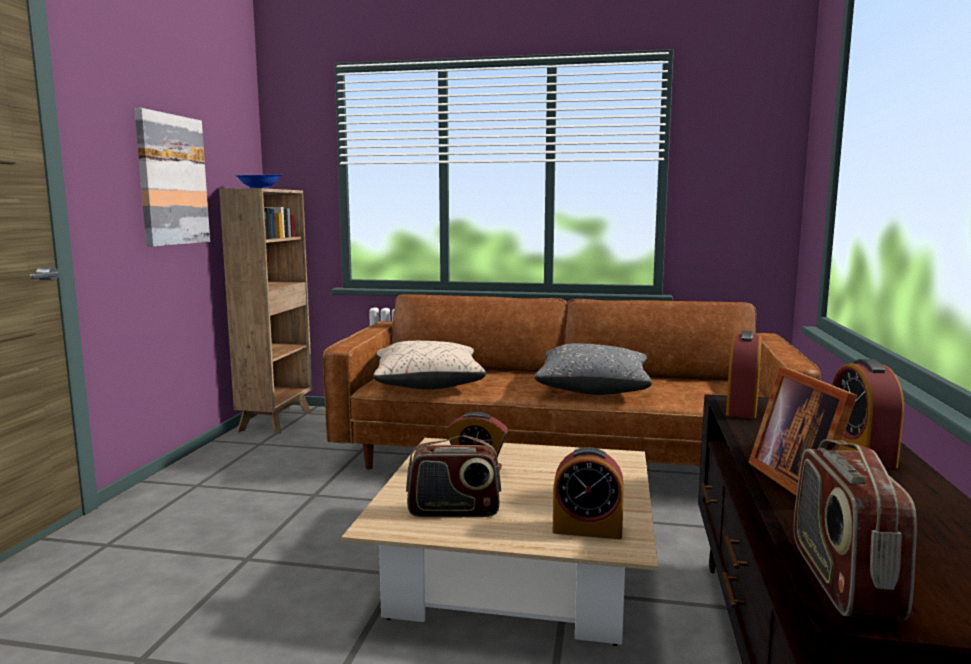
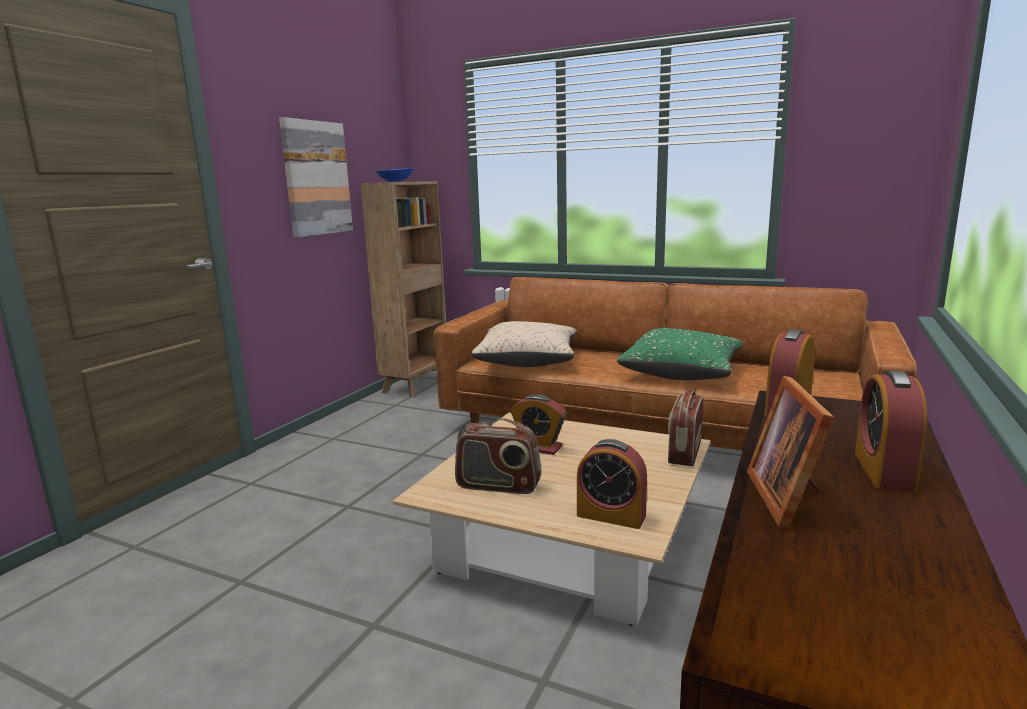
camera: 15 degrees right, 5 degrees up
grey pillow [535,343,652,395] -> green pillow [617,328,743,380]
radio [793,439,917,621] -> radio moved to [668,390,703,466]

